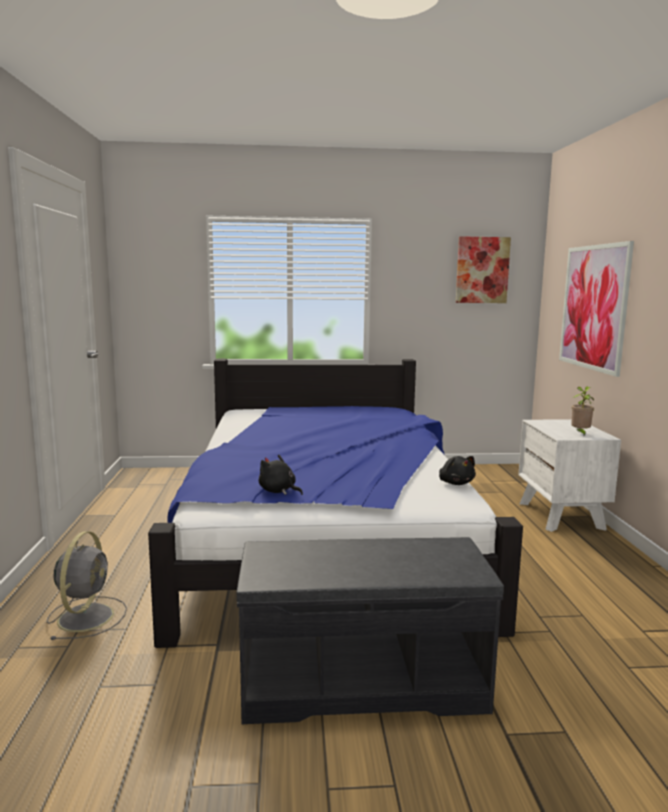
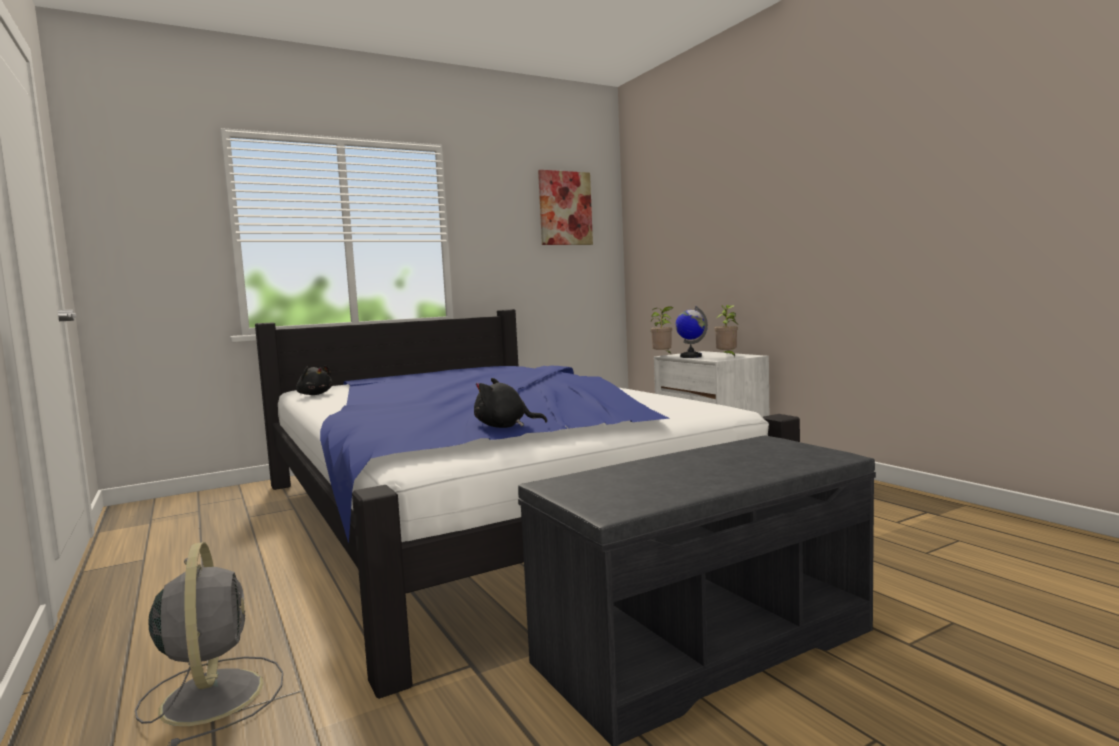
camera: 25 degrees left, 5 degrees down
black plush toy [439,456,476,485] -> black plush toy moved to [296,365,333,395]
picture [559,241,634,377] -> none
none -> potted plant [651,306,673,354]
none -> globe [675,306,708,358]

